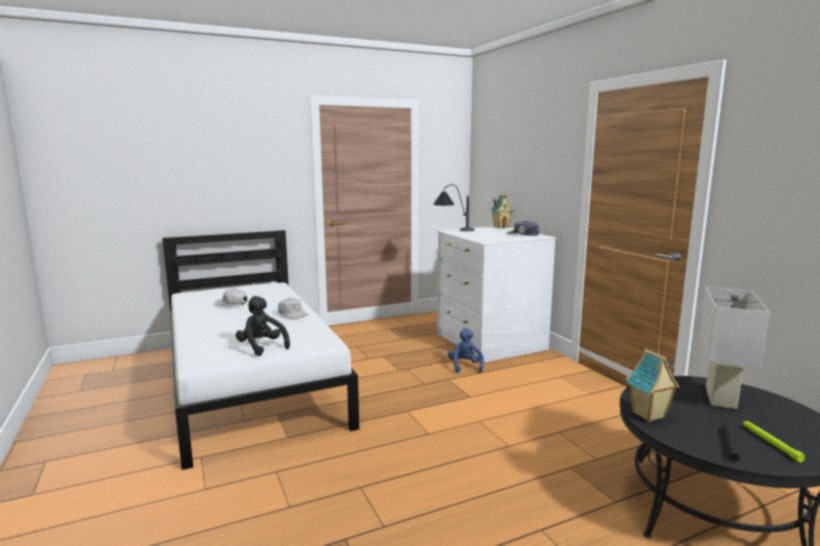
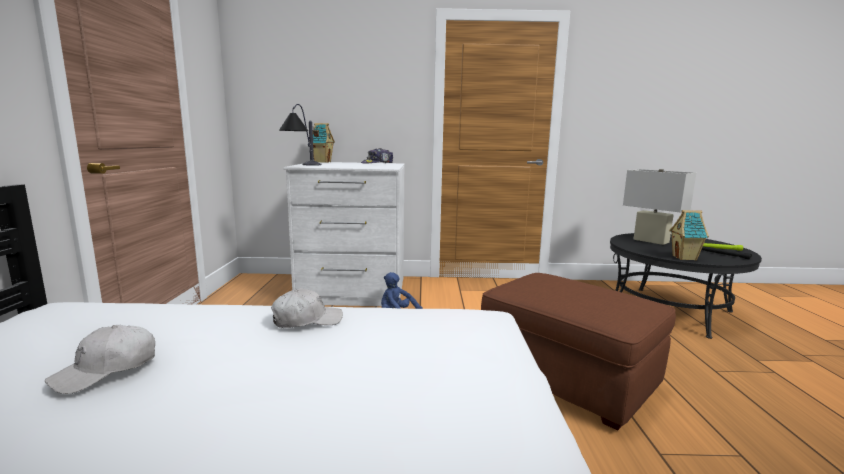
camera: 65 degrees left, 0 degrees up
black plush toy [236,296,290,356] -> none
none -> brown ottoman [481,273,676,431]

